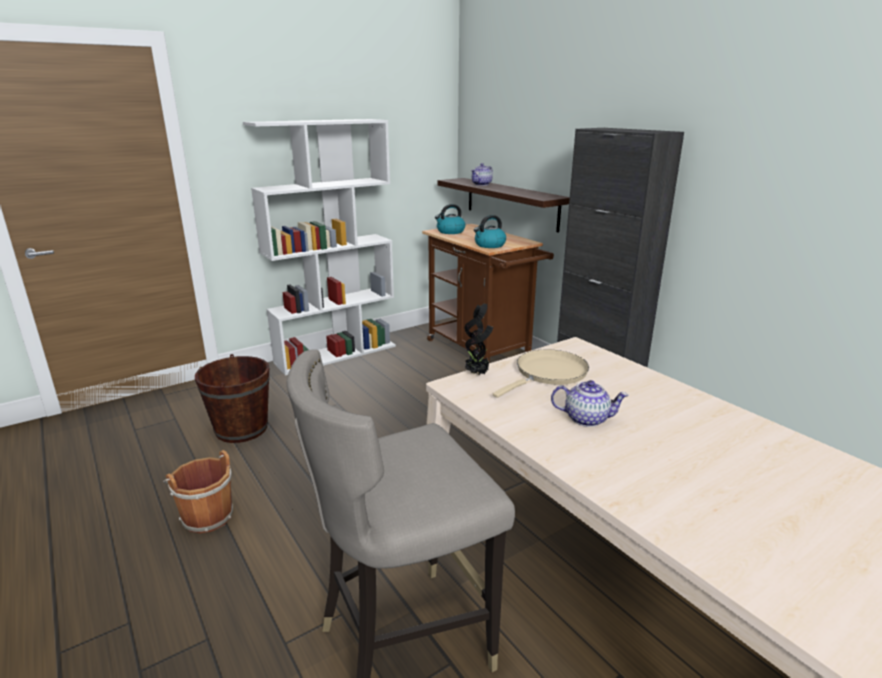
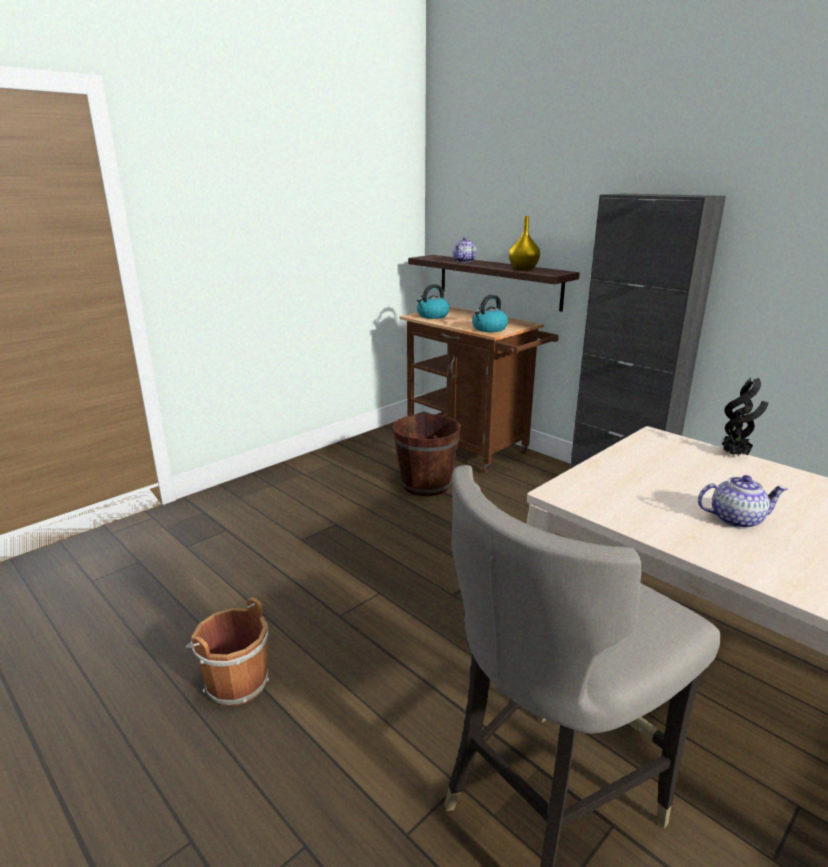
camera: 10 degrees left, 0 degrees up
brown bucket [195,354,270,443] -> brown bucket moved to [392,413,461,496]
white bookcase [243,119,396,375] -> none
potted plant [465,303,493,375] -> potted plant moved to [722,378,769,456]
beige frying pan [493,349,589,398] -> none
none -> yellow vase [509,216,540,271]

